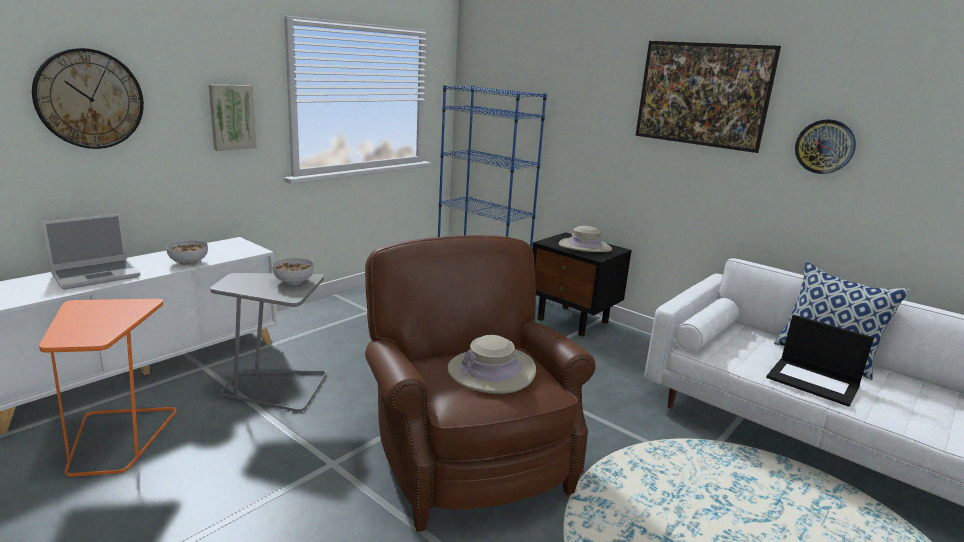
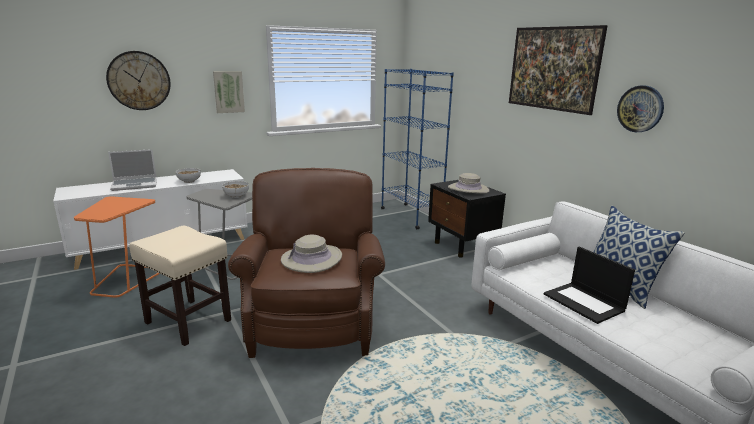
camera: 20 degrees right, 0 degrees up
none -> beige stool [129,225,231,346]

